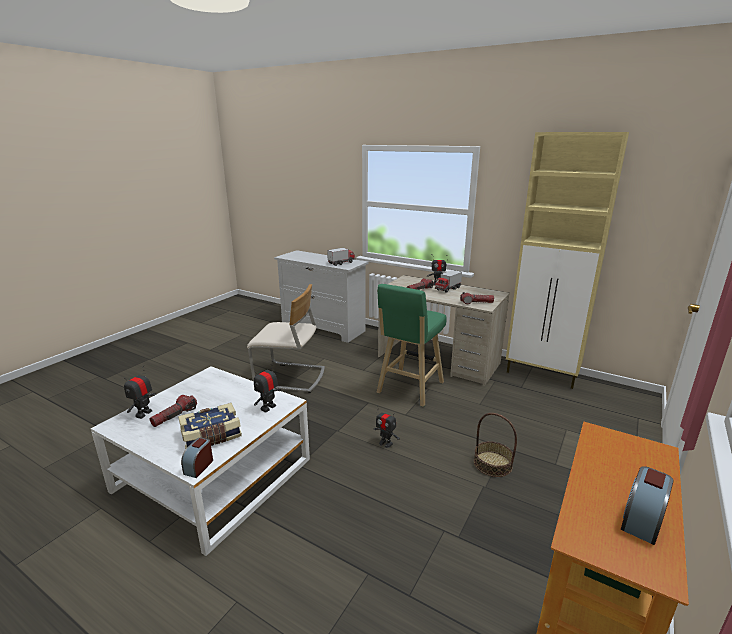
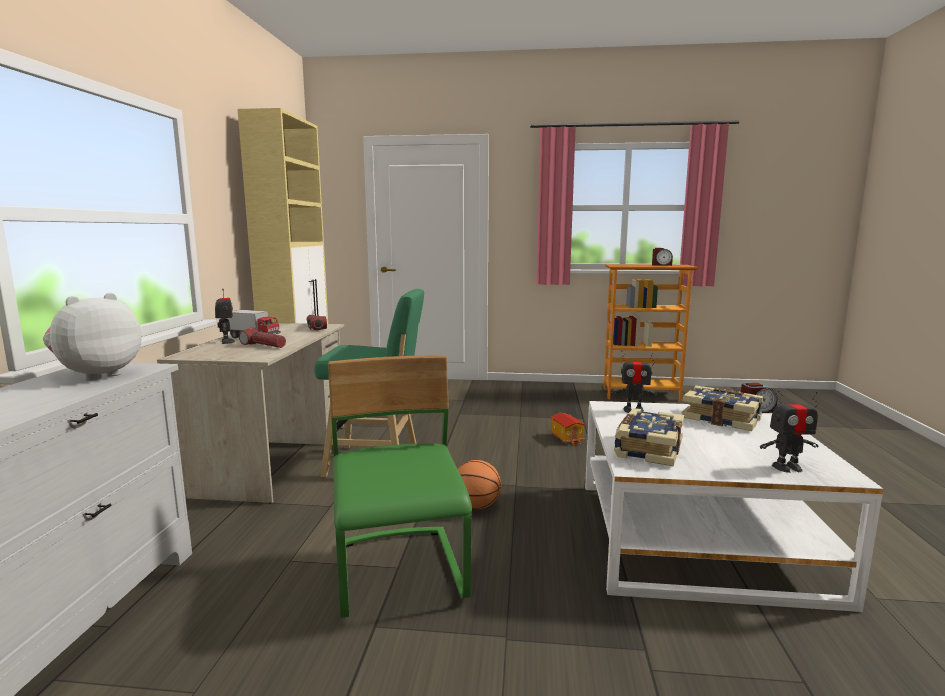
camera: 115 degrees left, 10 degrees down
flashlight [150,395,197,427] -> none
beige chair [247,284,325,393] -> green chair [328,355,472,618]
toy truck [327,248,355,266] -> plush toy [43,293,142,381]
toy robot [373,407,400,448] -> none
basket [474,413,517,477] -> none
none -> basketball [458,460,501,509]
none -> toy house [550,413,586,445]
none -> book [614,408,684,466]

